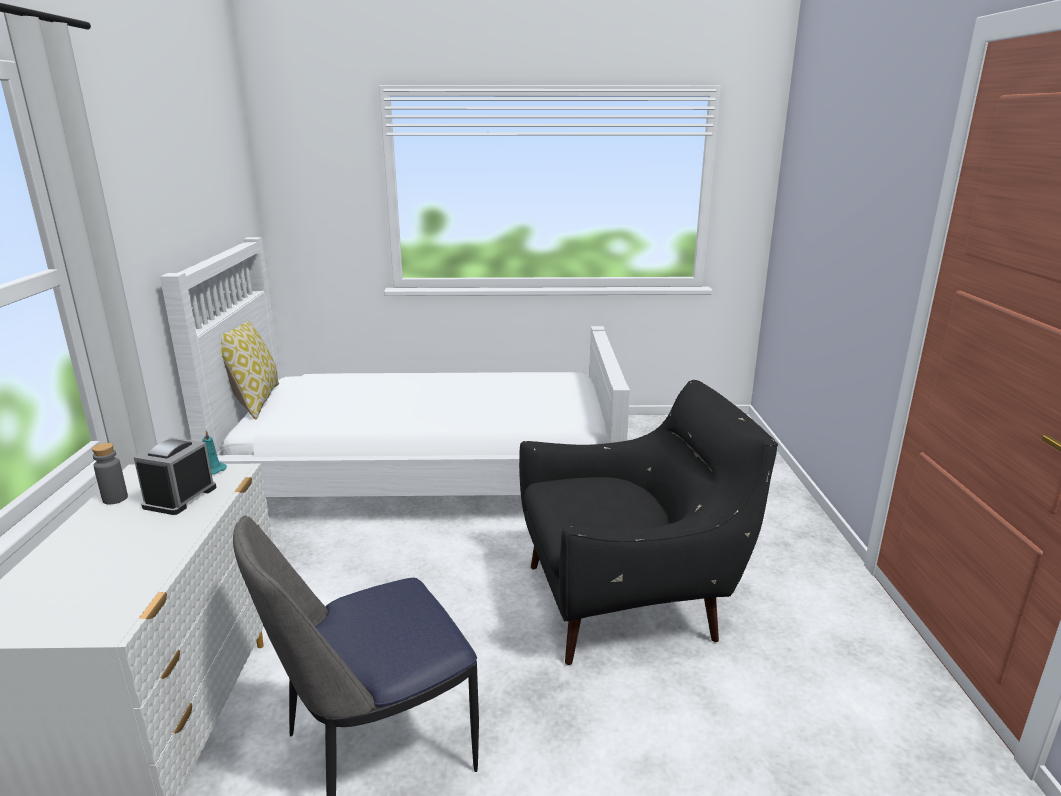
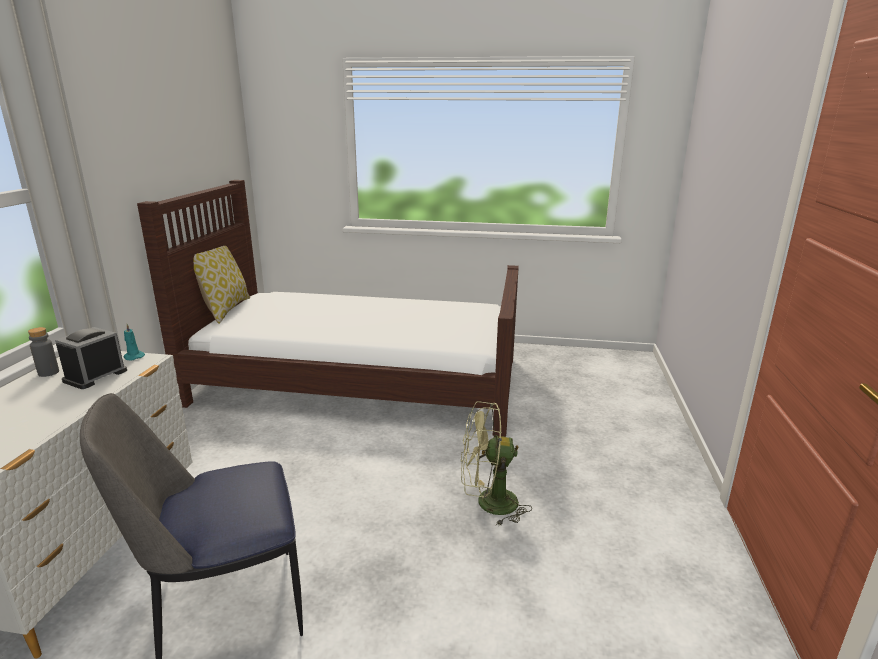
camera: 10 degrees right, 0 degrees up
white bed [160,237,630,497] -> brown bed [137,180,519,437]
black armchair [519,380,778,665] -> green fan [461,401,532,527]

